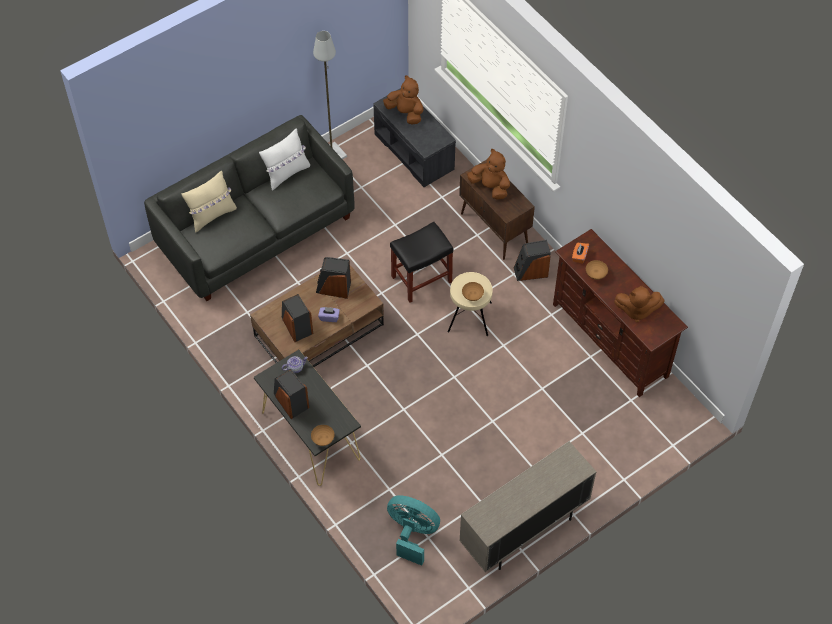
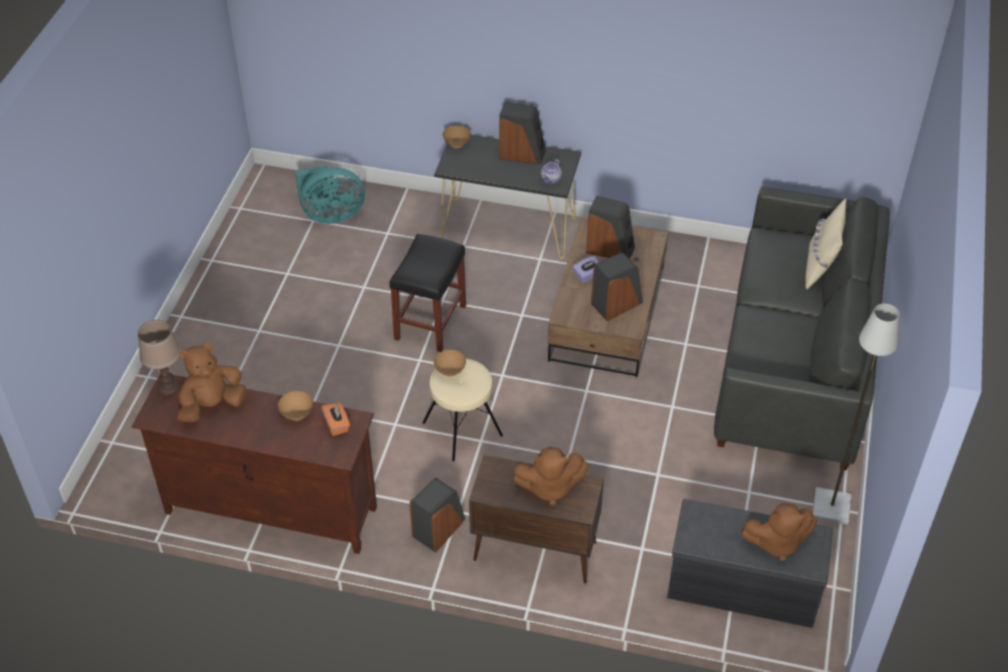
camera: 140 degrees right, 10 degrees down
white pillow [259,129,310,191] -> none
black stool [390,222,453,303] -> black stool moved to [390,234,466,352]
beige cabinet [459,441,596,572] -> none
none -> brown table lamp [138,320,181,396]

